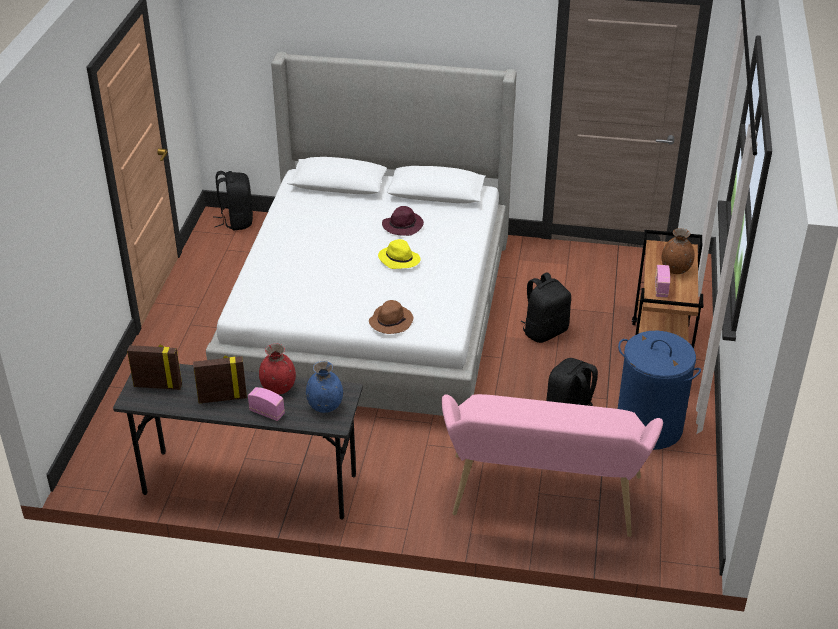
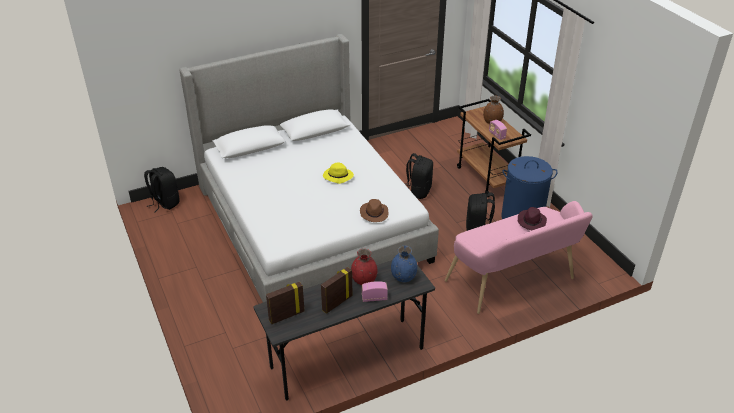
camera: 35 degrees left, 0 degrees up
purple hat [382,206,424,236] -> purple hat moved to [518,207,547,230]

